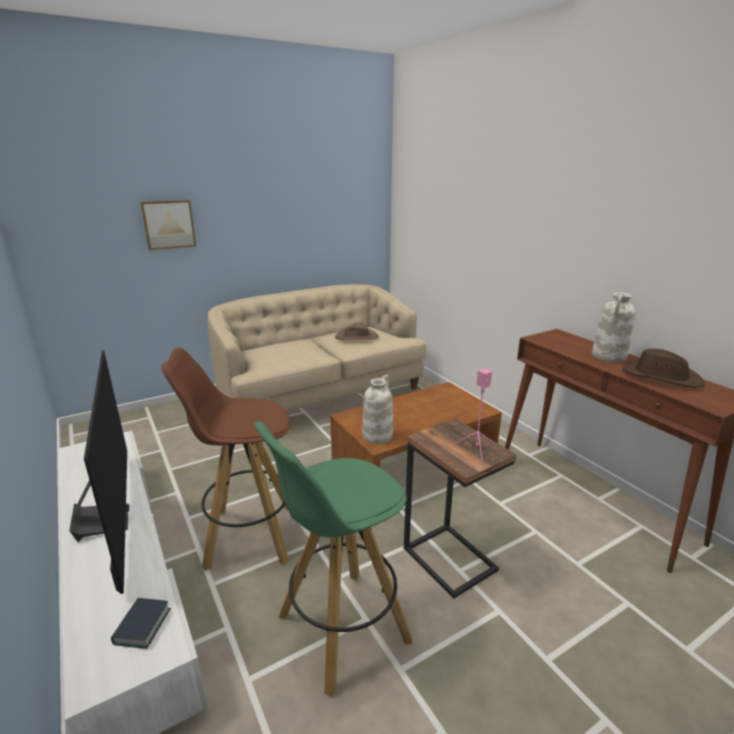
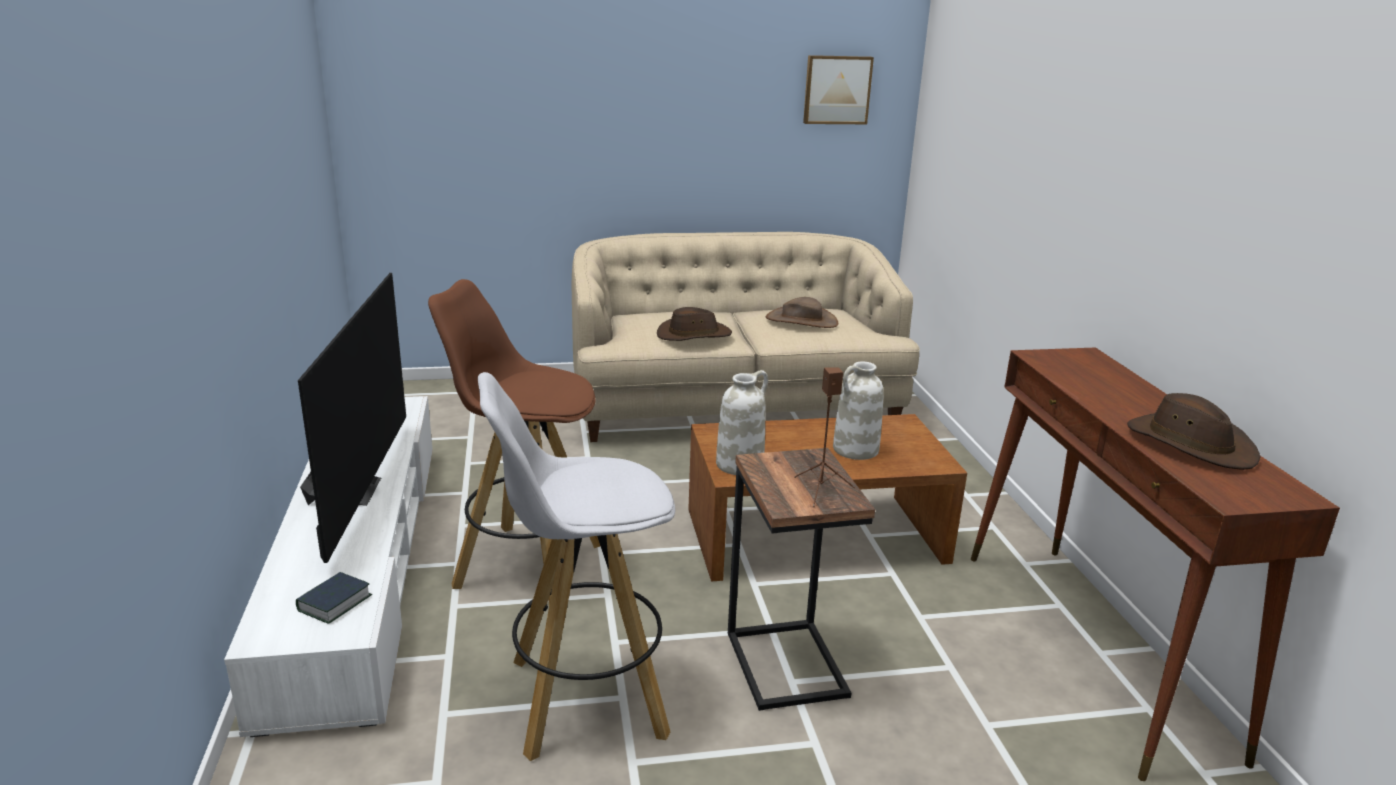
camera: 20 degrees right, 0 degrees up
picture [140,200,196,250] -> picture moved to [803,55,874,124]
green stool [254,421,413,697] -> white stool [478,372,675,761]
pink speaker [454,369,493,463] -> brown speaker [794,367,855,507]
white vase [592,292,635,362] -> white vase moved to [833,362,884,460]
none -> brown hat [657,307,732,341]

